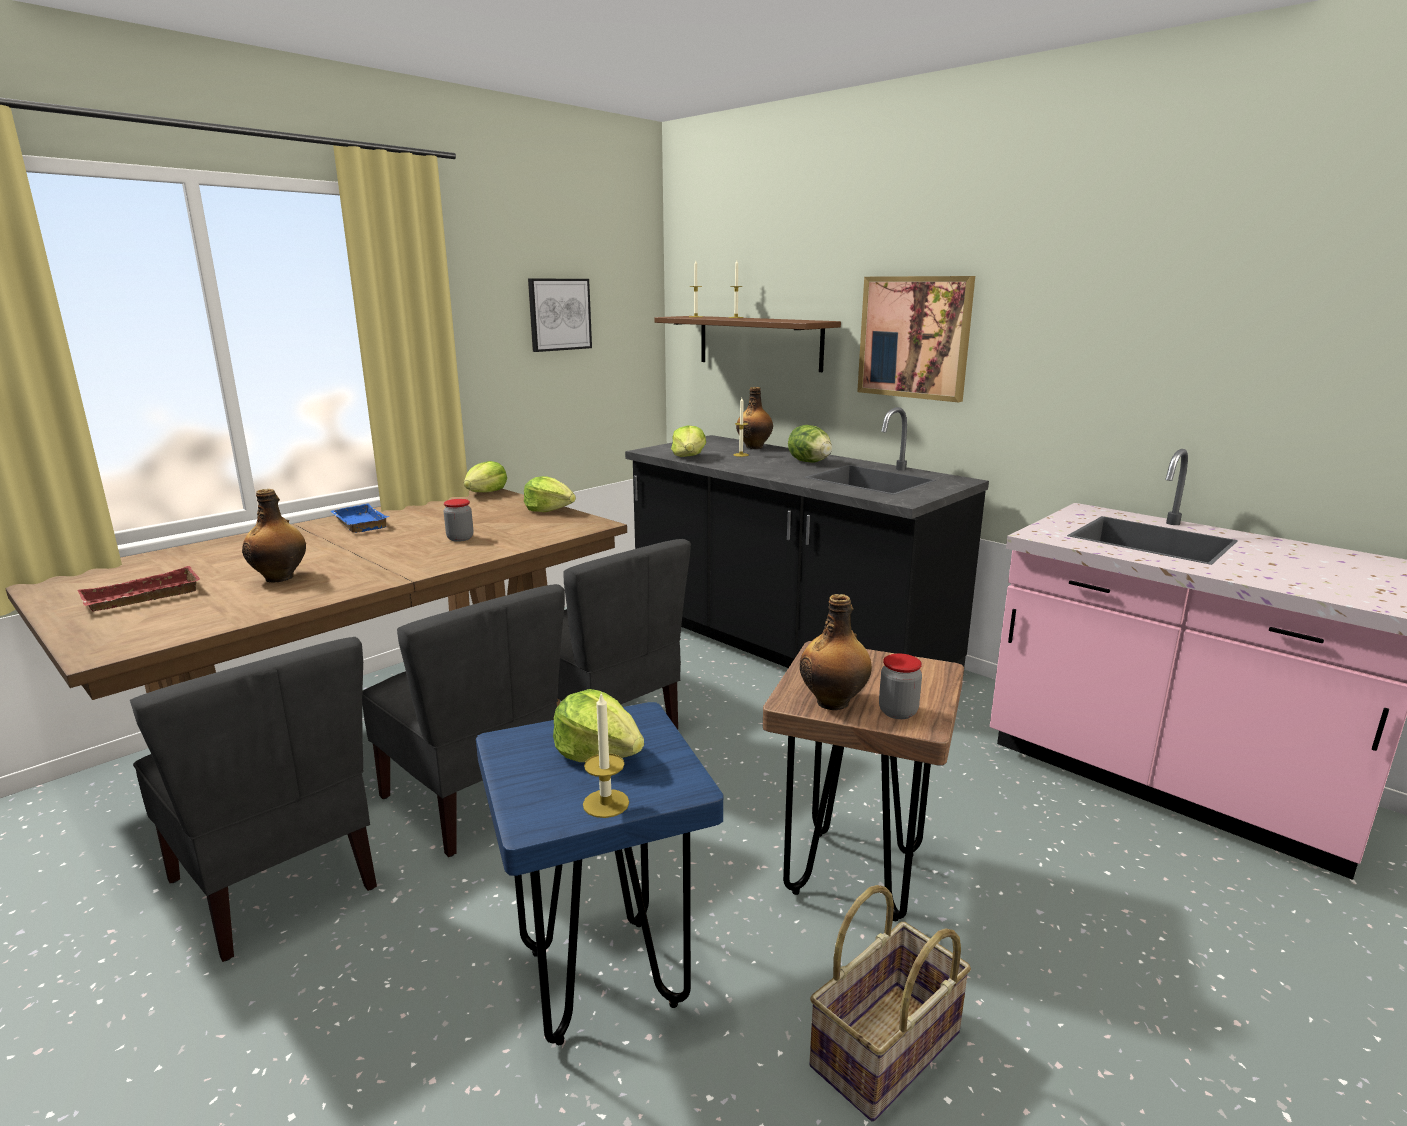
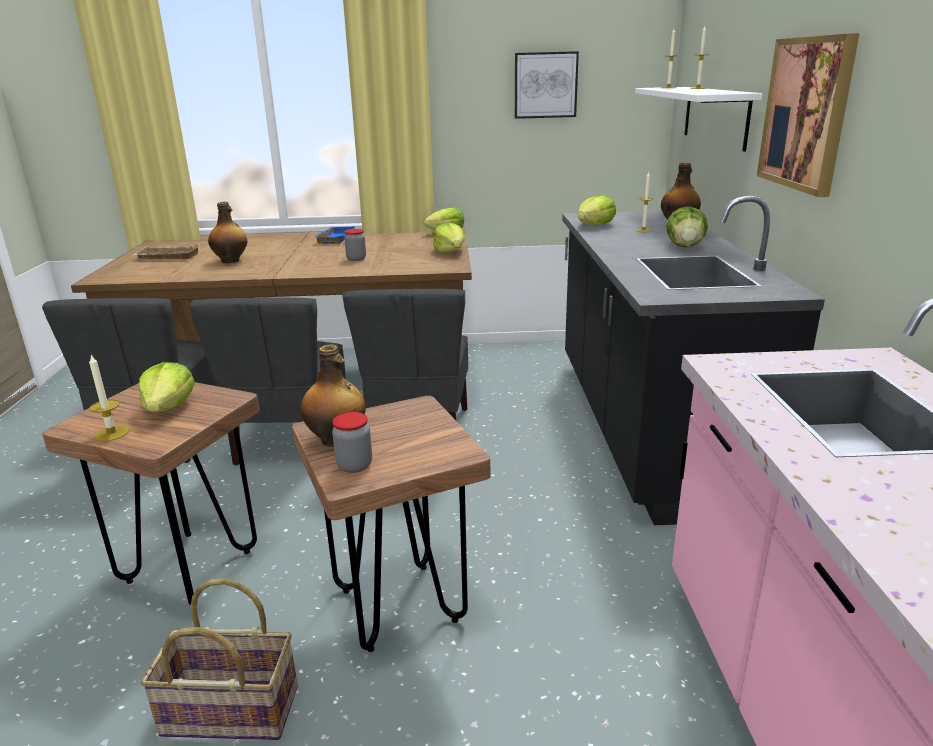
camera: 45 degrees right, 5 degrees up
red tray [78,566,201,611] -> beige tray [133,244,200,260]
blue stool [476,702,723,1045] -> brown stool [42,382,259,605]
brown shelf [654,316,841,372] -> white shelf [635,87,763,152]

